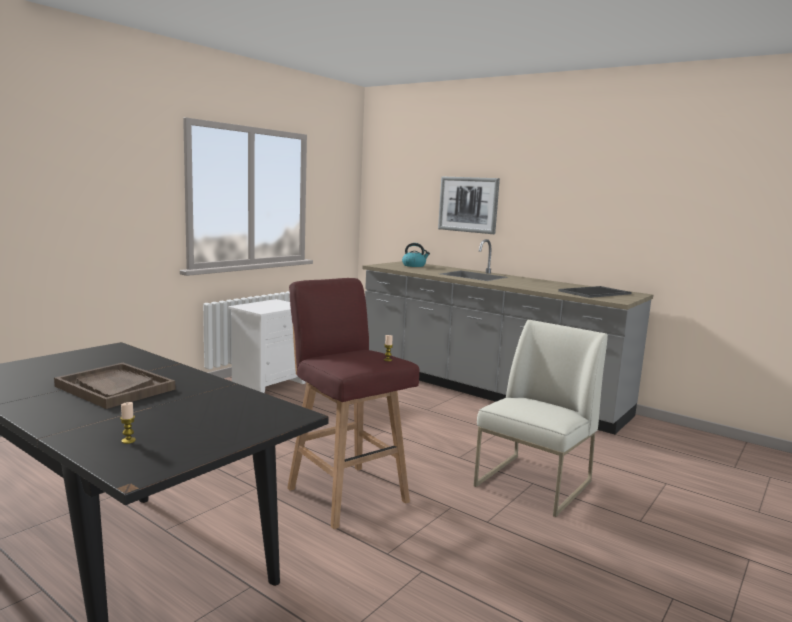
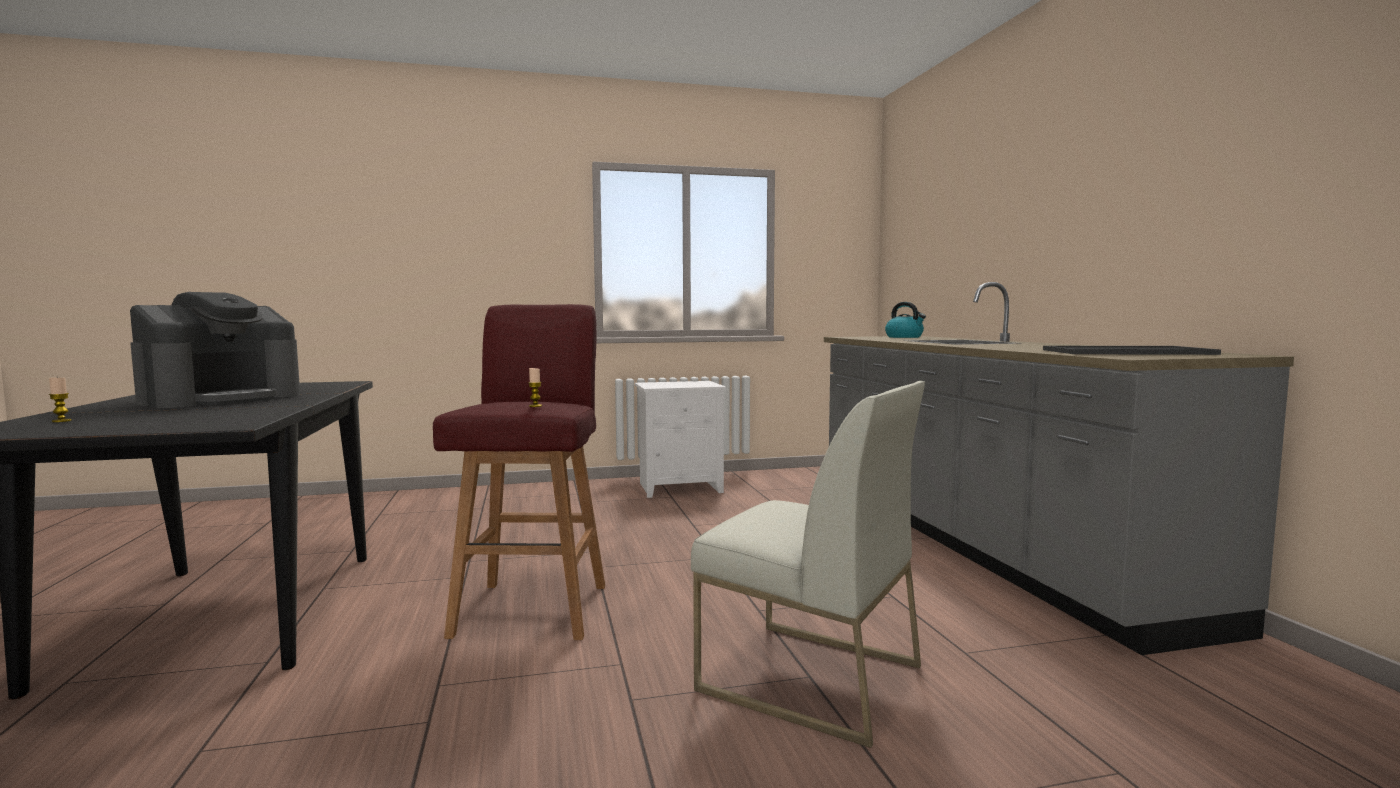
camera: 40 degrees right, 5 degrees down
brown tray [54,363,175,409] -> coffee machine [130,292,300,408]
picture [438,176,500,234] -> none
white chair [473,320,608,517] -> white chair turned 45 degrees clockwise [691,381,925,748]

